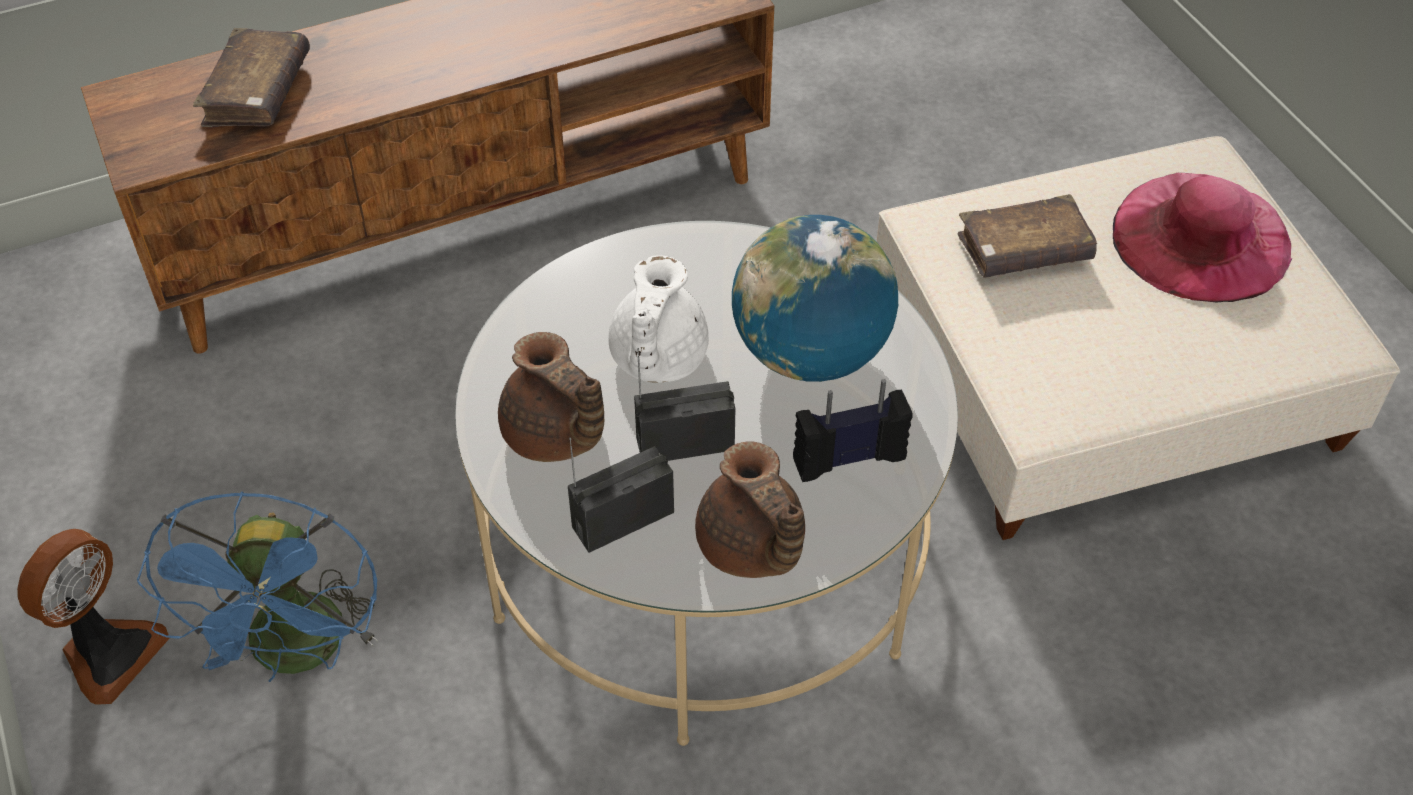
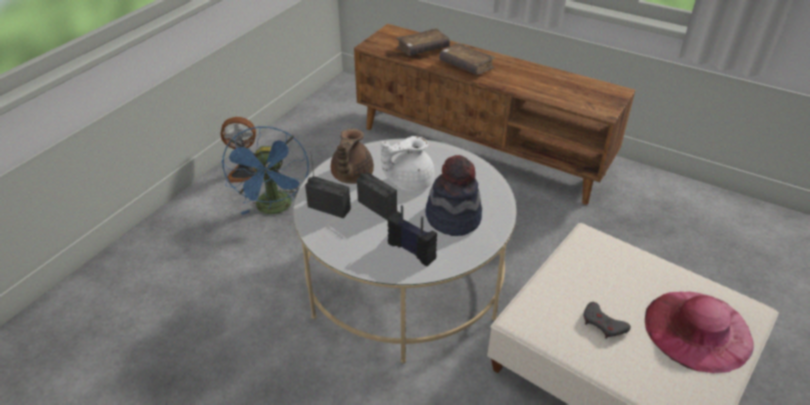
camera: 55 degrees right, 10 degrees down
blue fan [137,491,378,682] -> blue fan turned 60 degrees counterclockwise [222,126,309,215]
brown teapot [695,441,805,578] -> none
globe [732,215,898,382] -> hat [425,155,482,236]
brown book [958,194,1097,278] -> brown book moved to [439,43,496,75]
none -> grey game controller [584,302,631,339]

